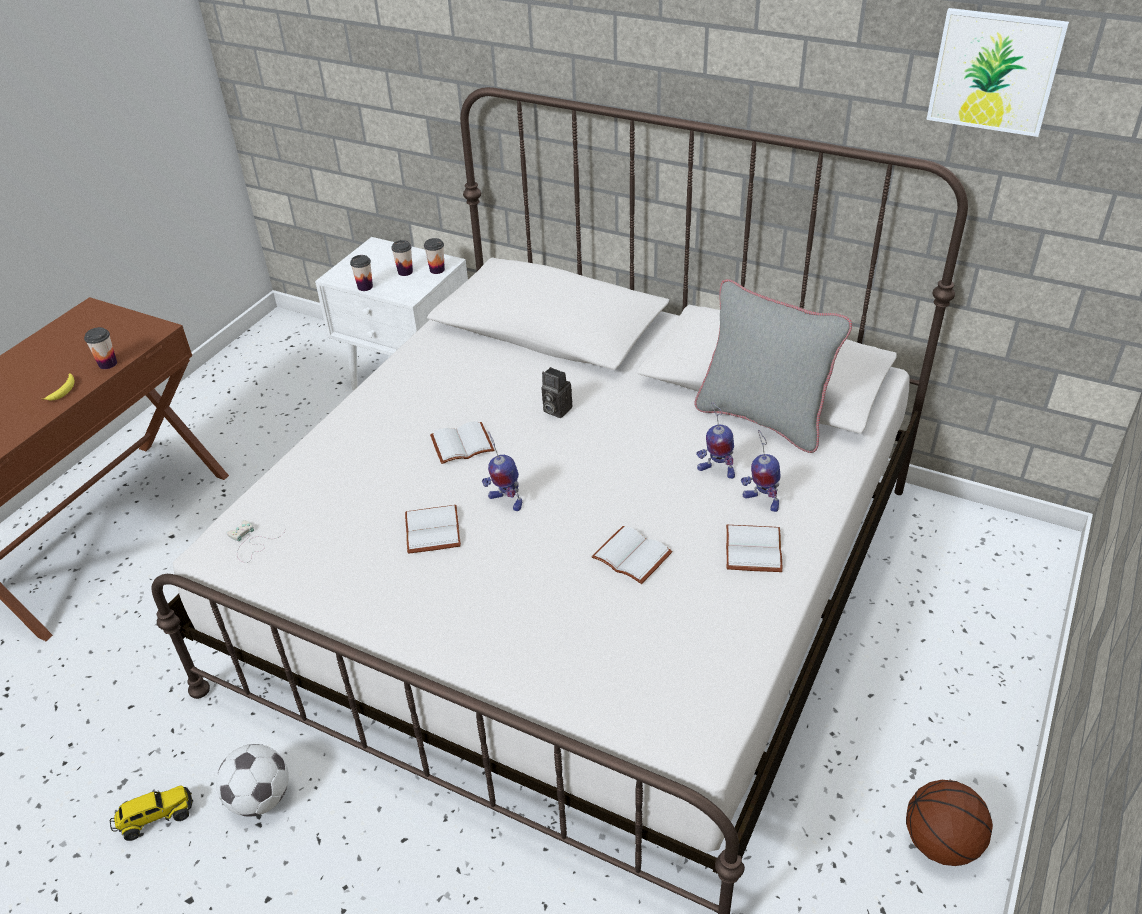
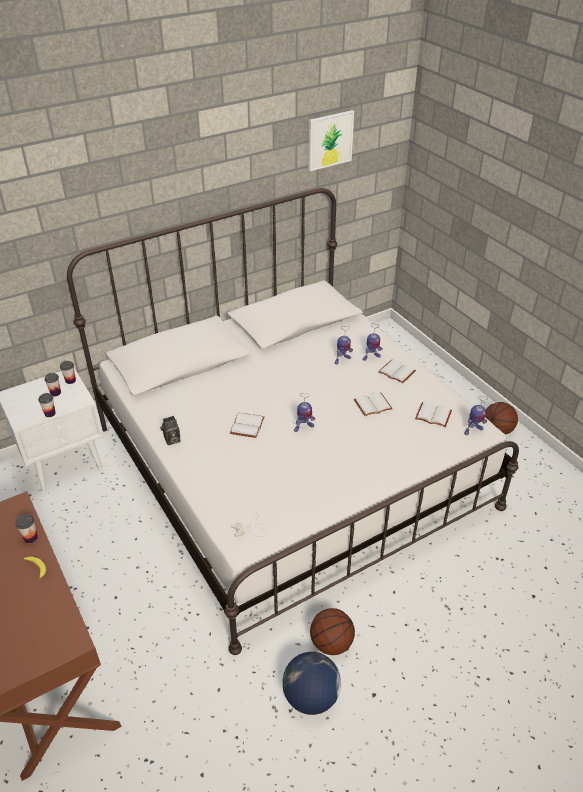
camera: 60 degrees left, 0 degrees up
toy truck [110,785,193,841] -> globe [282,652,341,715]
football [216,744,288,817] -> basketball [310,608,355,655]
white book [405,505,461,554] -> white book moved to [415,402,452,427]
camera [541,367,572,418] -> camera moved to [160,416,180,445]
grey pillow [695,279,852,453] -> none
none -> toy robot [464,396,488,435]

